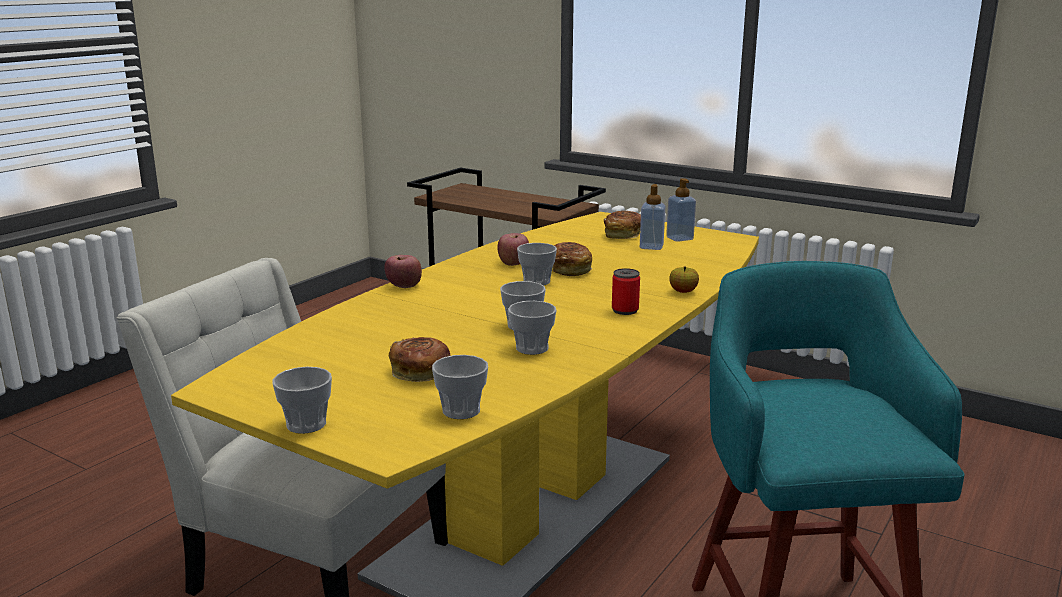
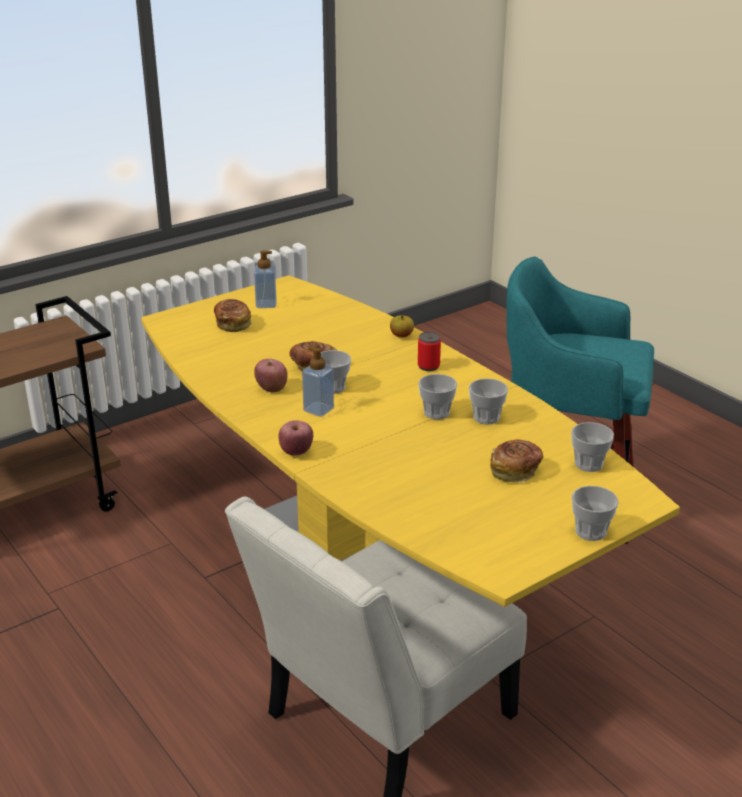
camera: 70 degrees left, 10 degrees up
soap dispenser [640,184,665,250] -> soap dispenser moved to [302,347,334,417]

